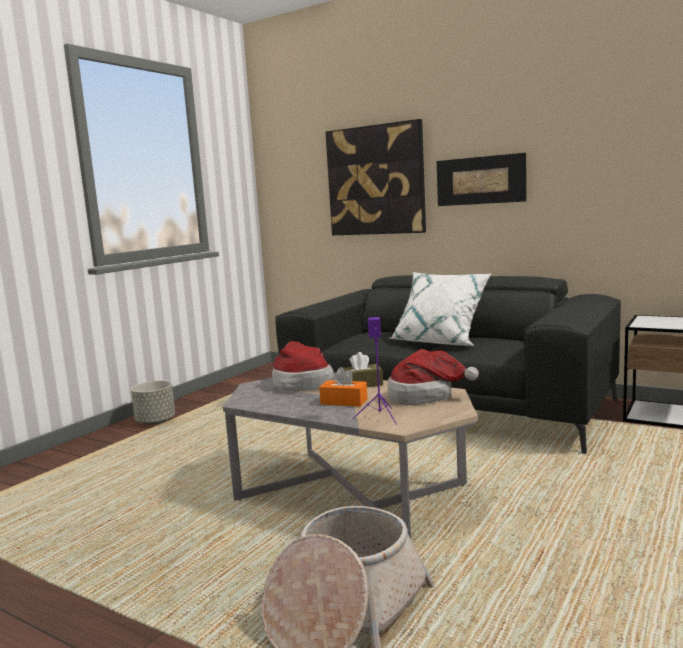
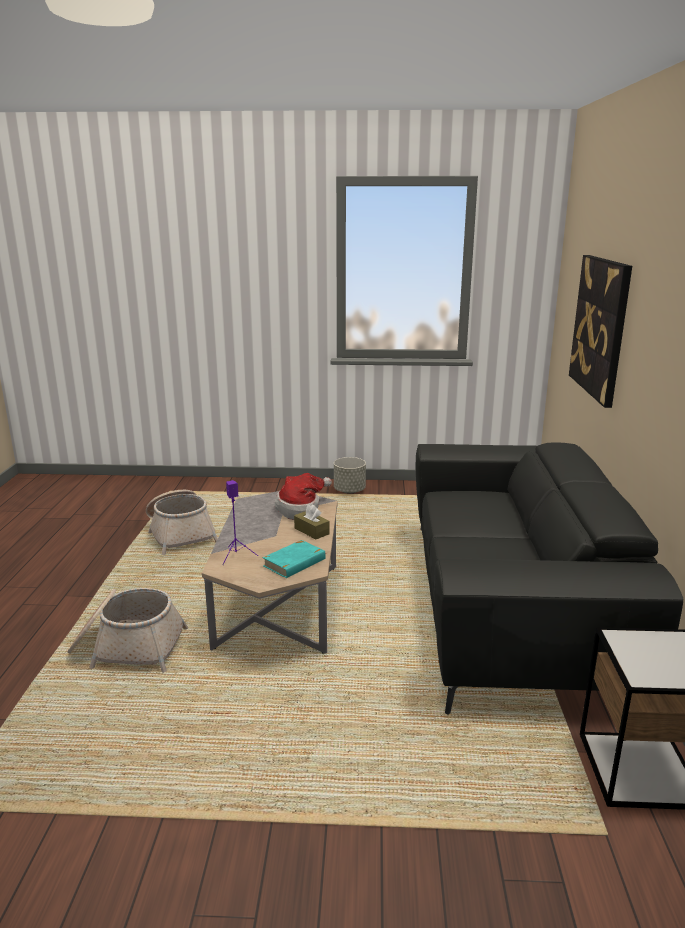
camera: 60 degrees right, 10 degrees up
orange tissue box [319,367,368,407] -> none
hat [388,349,479,405] -> turquoise book [263,540,326,578]
white pillow [389,272,492,346] -> none
picture [437,153,527,206] -> none
none -> basket [146,490,218,555]

